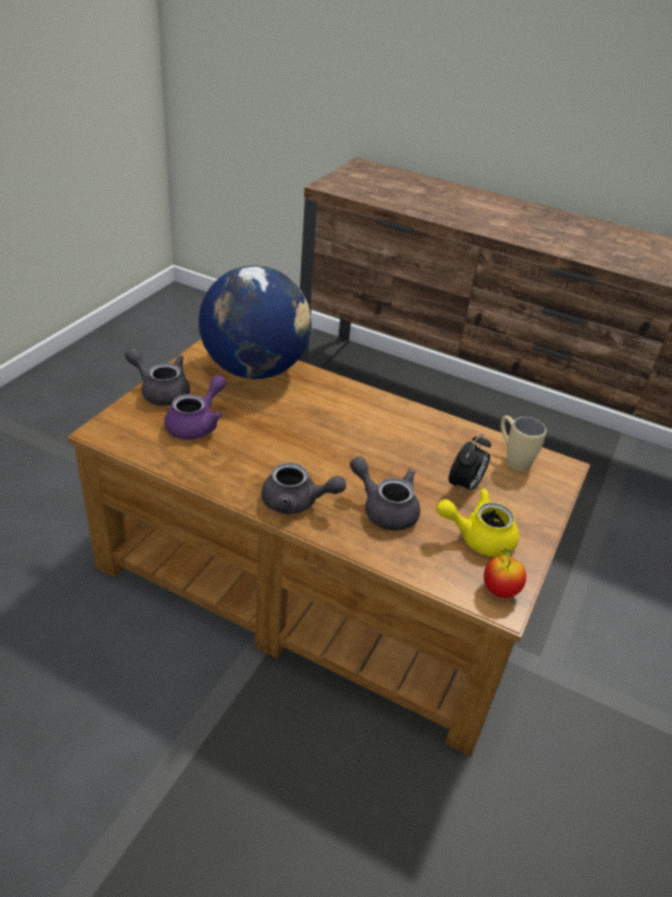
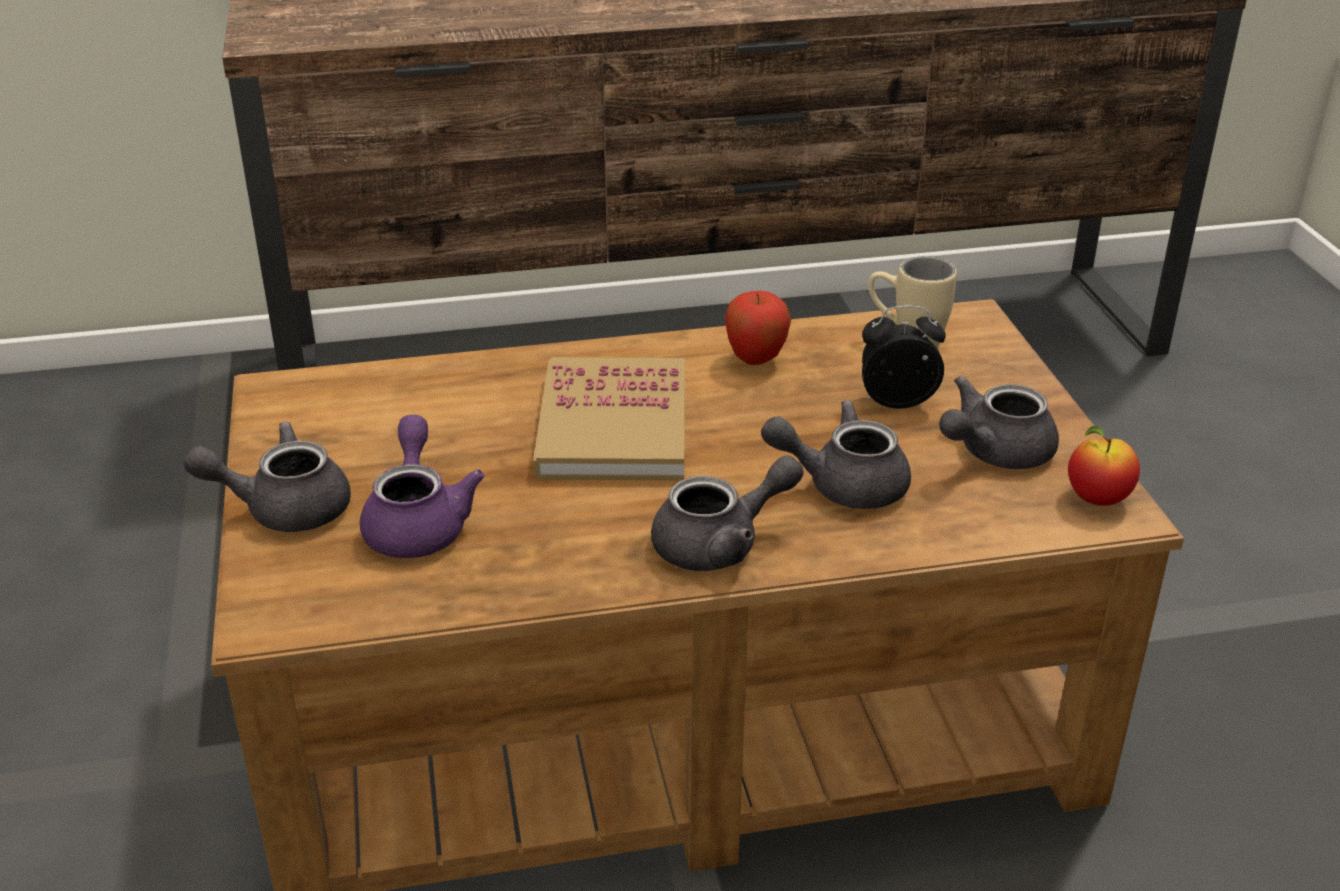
camera: 35 degrees left, 5 degrees down
globe [199,265,311,379] -> none
yellow teapot [436,488,519,557] -> grey teapot [939,375,1059,469]
alarm clock [449,434,491,494] -> alarm clock turned 90 degrees counterclockwise [862,305,946,409]
none -> book [533,357,685,480]
none -> apple [725,291,791,365]

